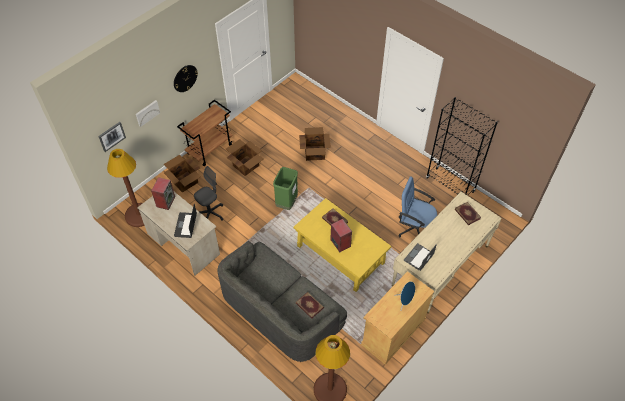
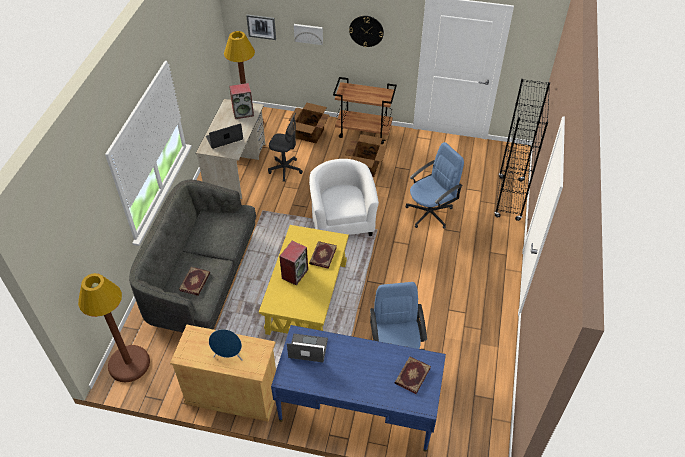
camera: 60 degrees right, 5 degrees down
green trash can [273,167,298,210] -> white armchair [309,159,379,236]
cardboard box [299,127,331,161] -> blue office chair [405,142,464,229]
beige desk [392,192,502,313] -> blue desk [271,325,446,452]
black bookcase [426,97,498,196] -> black bookcase moved to [494,79,550,221]

